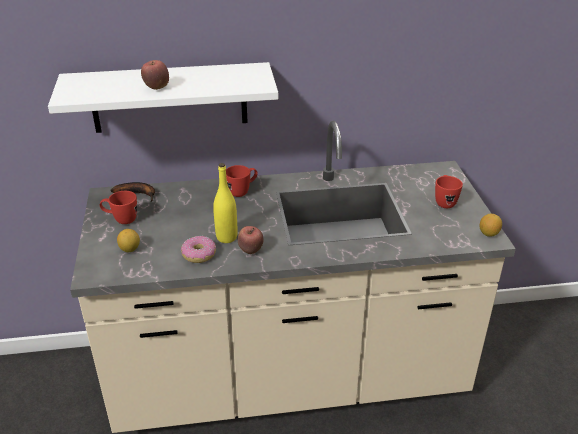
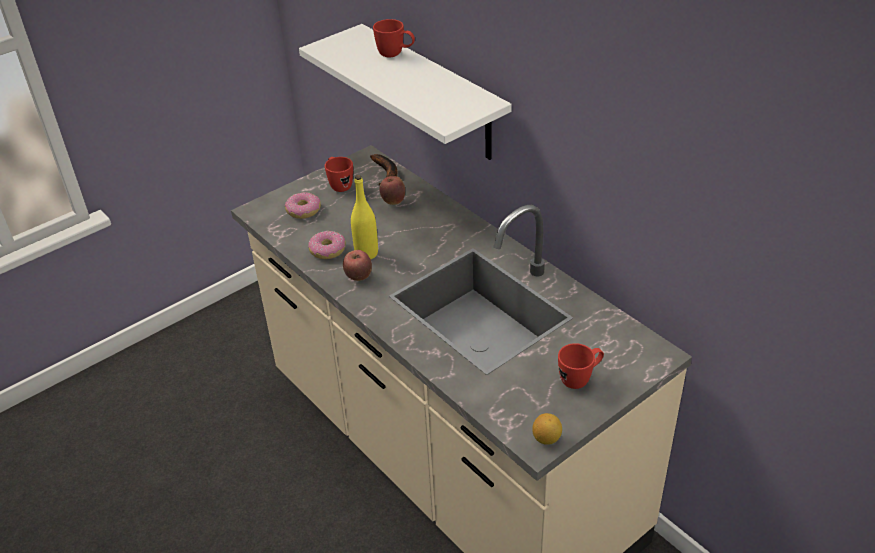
camera: 60 degrees right, 5 degrees up
lemon [117,229,140,252] -> donut [285,192,321,219]
apple [141,60,169,90] -> apple moved to [379,176,405,205]
red mug [226,165,258,197] -> red mug moved to [373,19,415,57]

